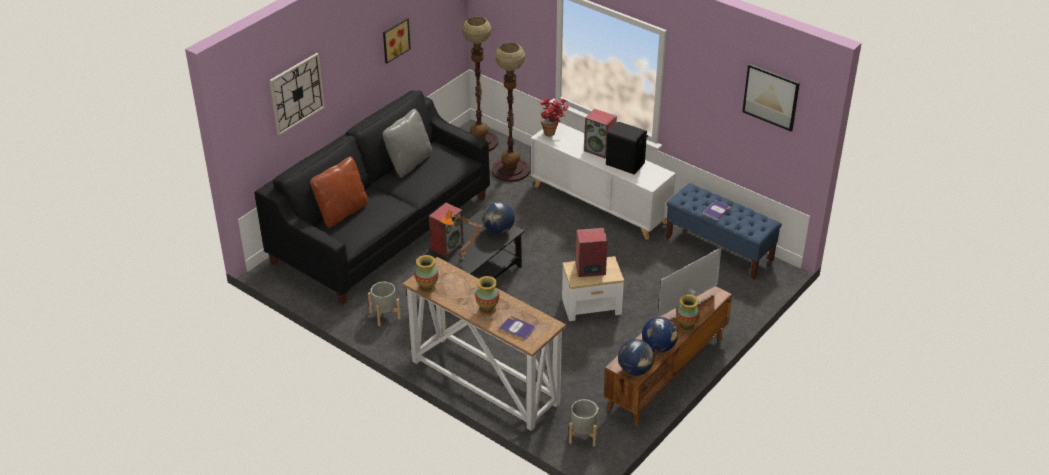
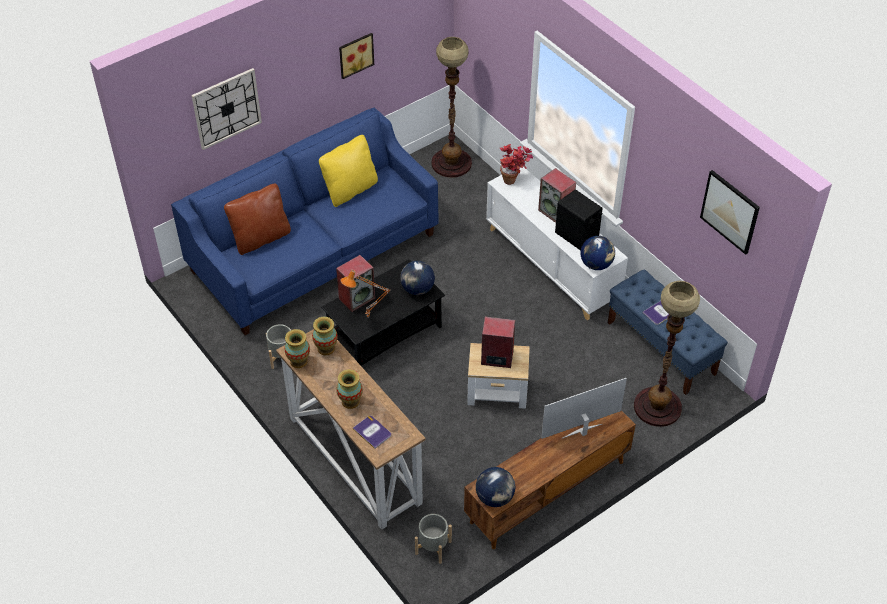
camera: 15 degrees right, 10 degrees up
black sofa [254,90,490,304] -> blue sofa [171,108,439,335]
grey pillow [382,109,432,178] -> yellow pillow [319,135,378,207]
floor lamp [492,43,530,182] -> floor lamp moved to [634,281,700,427]
globe [642,317,678,353] -> globe moved to [581,236,615,270]
vase [676,294,700,332] -> vase moved to [312,317,338,355]

